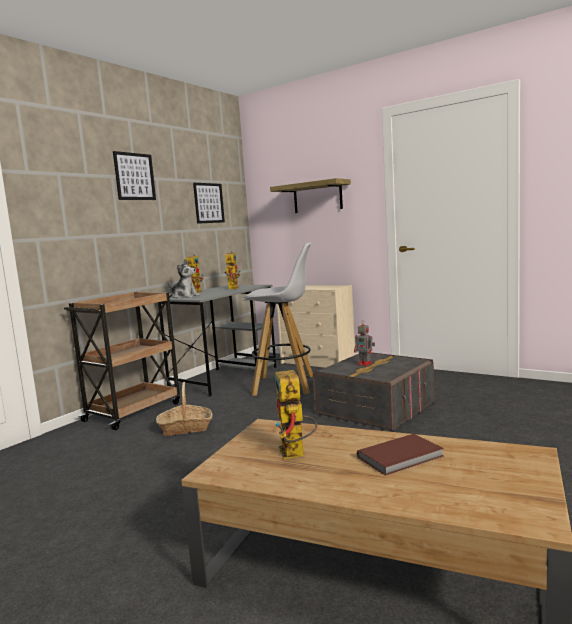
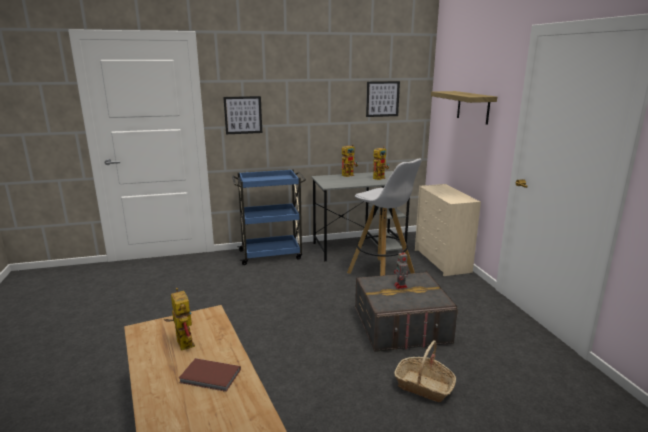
camera: 40 degrees right, 10 degrees up
brown cart [64,292,180,430] -> blue cart [232,169,306,265]
picture [113,151,156,200] -> picture moved to [223,96,262,134]
basket [156,382,213,436] -> basket moved to [394,340,456,402]
plush toy [167,259,200,298] -> none
toy robot [275,370,317,459] -> toy robot turned 120 degrees clockwise [164,288,195,351]

